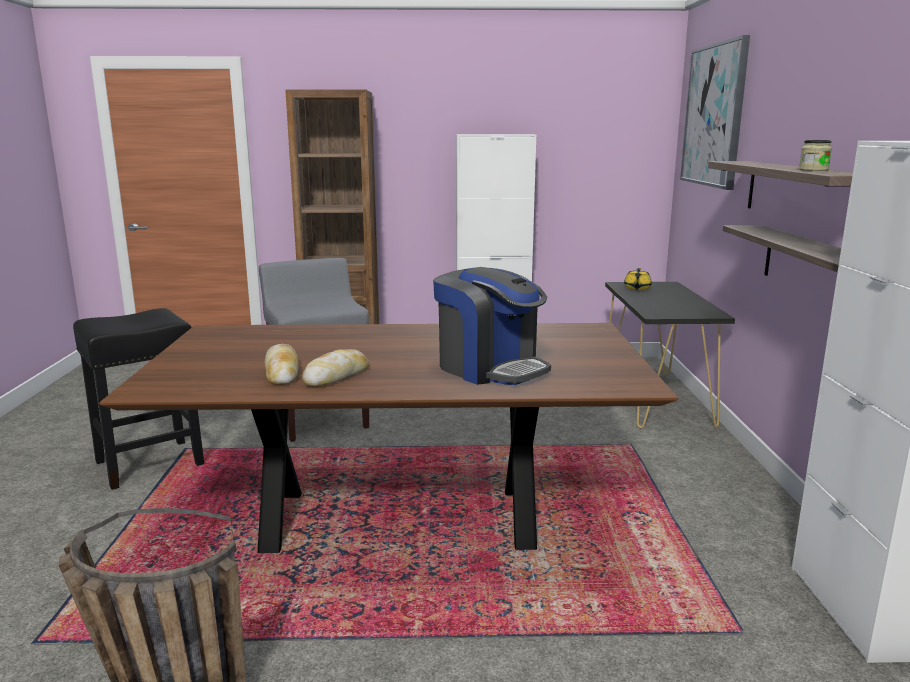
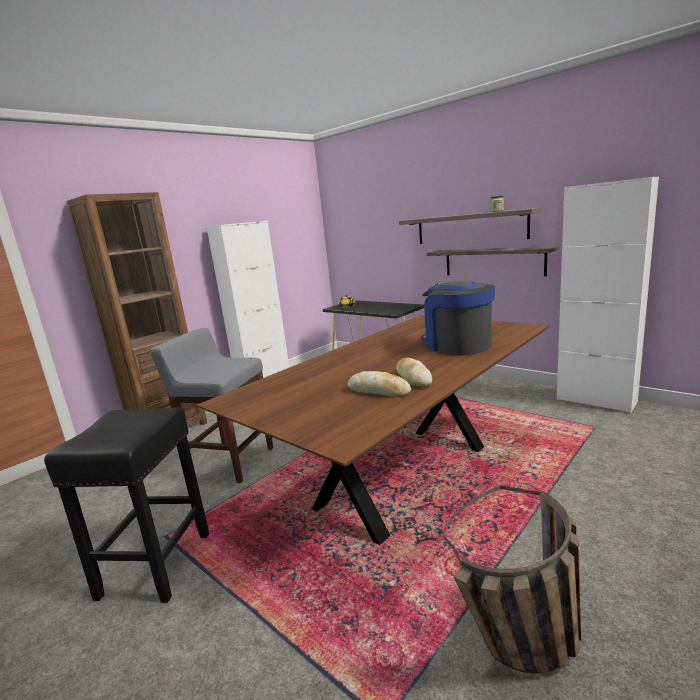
camera: 45 degrees left, 0 degrees up
coffee machine [433,267,551,385] -> coffee machine turned 120 degrees counterclockwise [421,281,495,355]
picture [680,35,750,190] -> none

